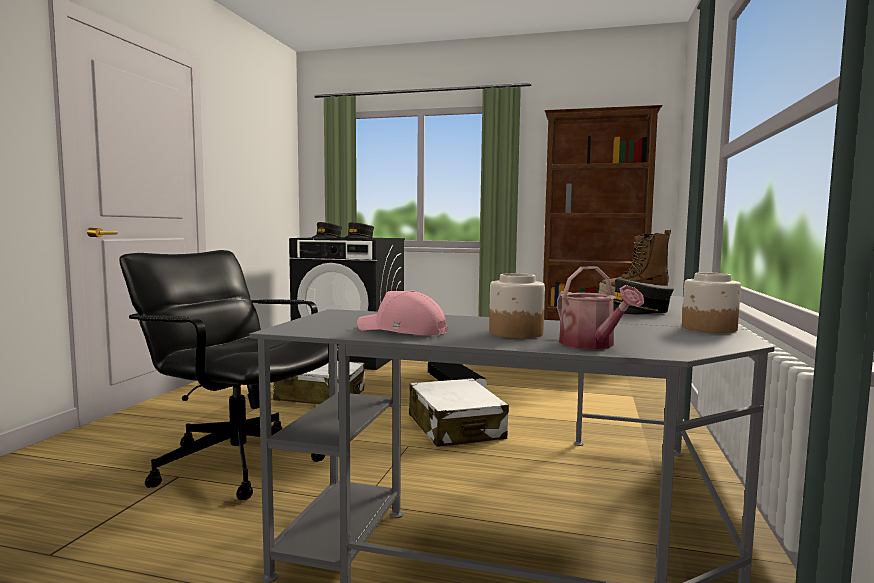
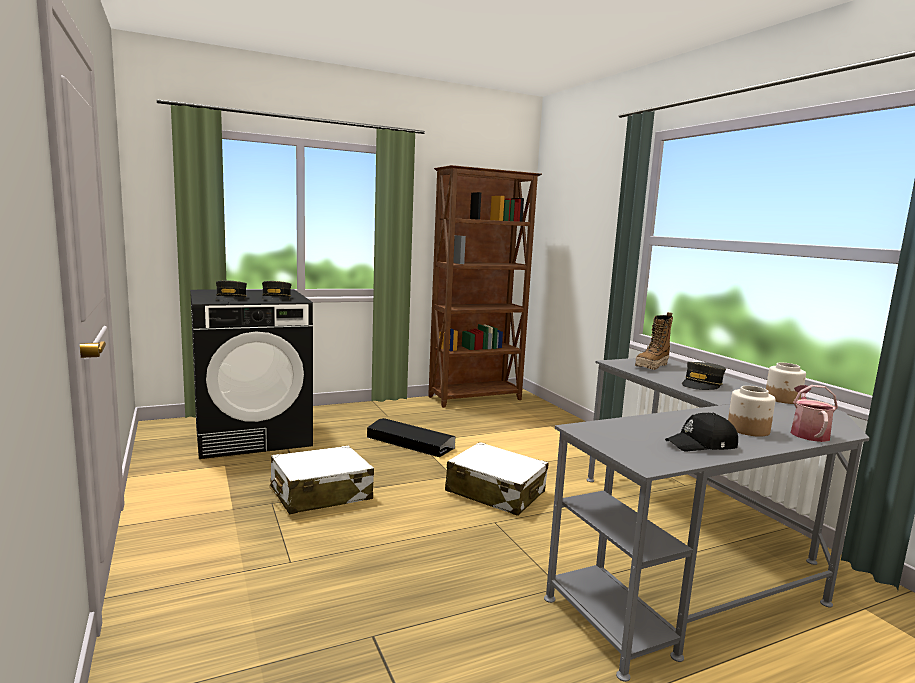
camera: 40 degrees left, 5 degrees up
black office chair [119,250,338,500] -> none
pink cap [357,290,448,335] -> black cap [665,413,738,452]
watering can [557,266,644,349] -> watering can turned 105 degrees counterclockwise [791,385,838,442]

